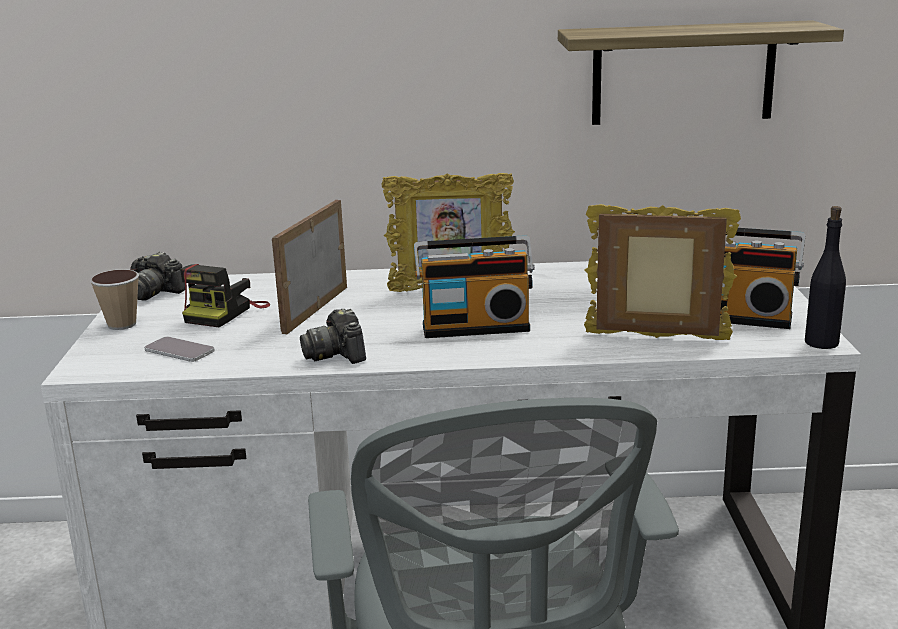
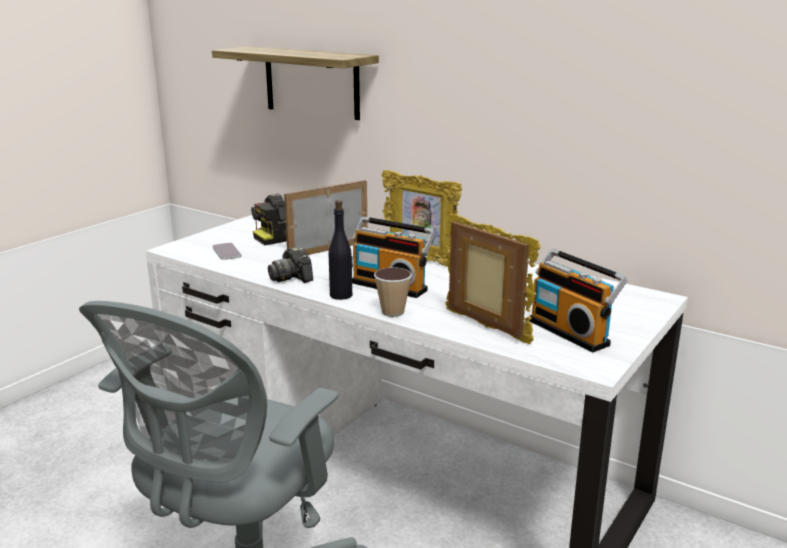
camera: 35 degrees right, 0 degrees up
cup [90,269,139,330] -> cup moved to [374,267,412,317]
camera [300,309,366,364] -> camera turned 45 degrees counterclockwise [268,247,313,283]
shelf [558,20,844,125] -> shelf moved to [212,46,379,120]
black bottle [805,206,846,349] -> black bottle moved to [329,200,353,300]

